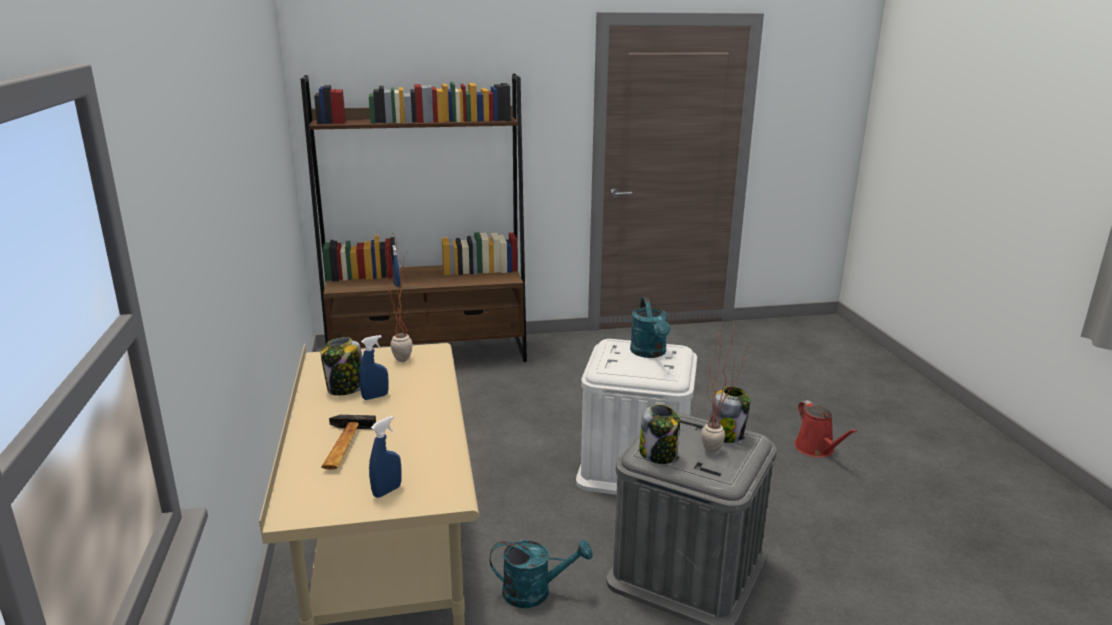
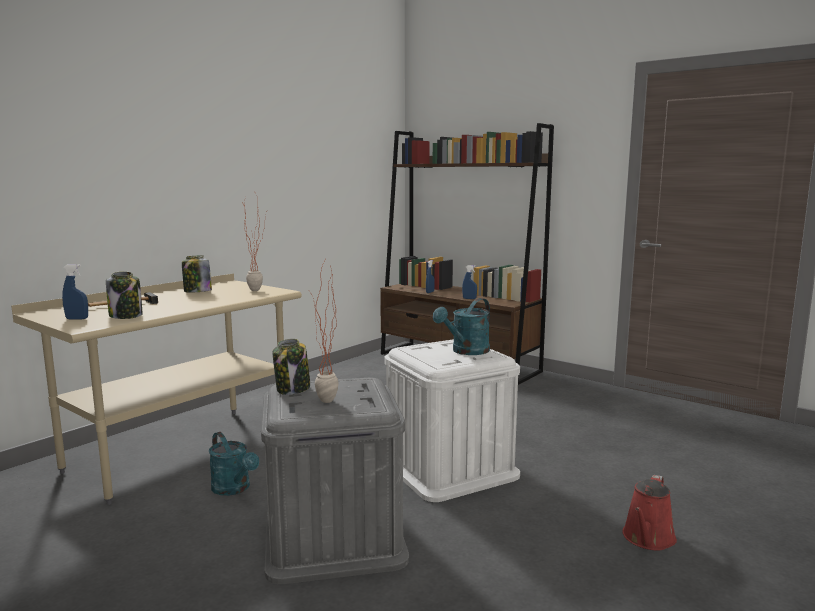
camera: 50 degrees right, 10 degrees down
blue spray bottle [359,335,388,400] -> blue spray bottle moved to [462,265,477,299]
jar [709,387,750,443] -> jar moved to [106,271,143,319]

